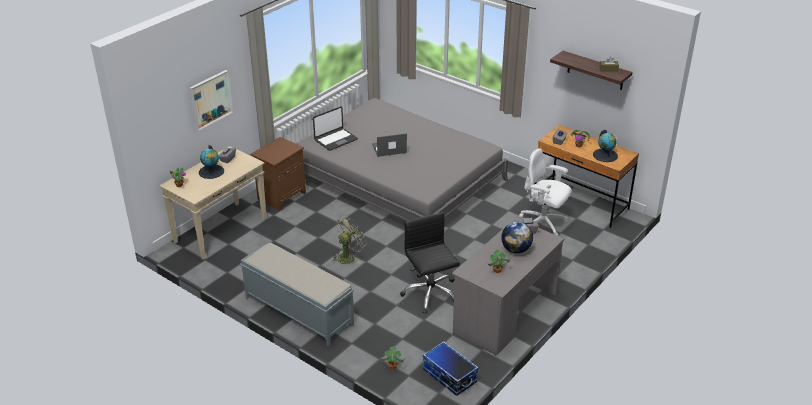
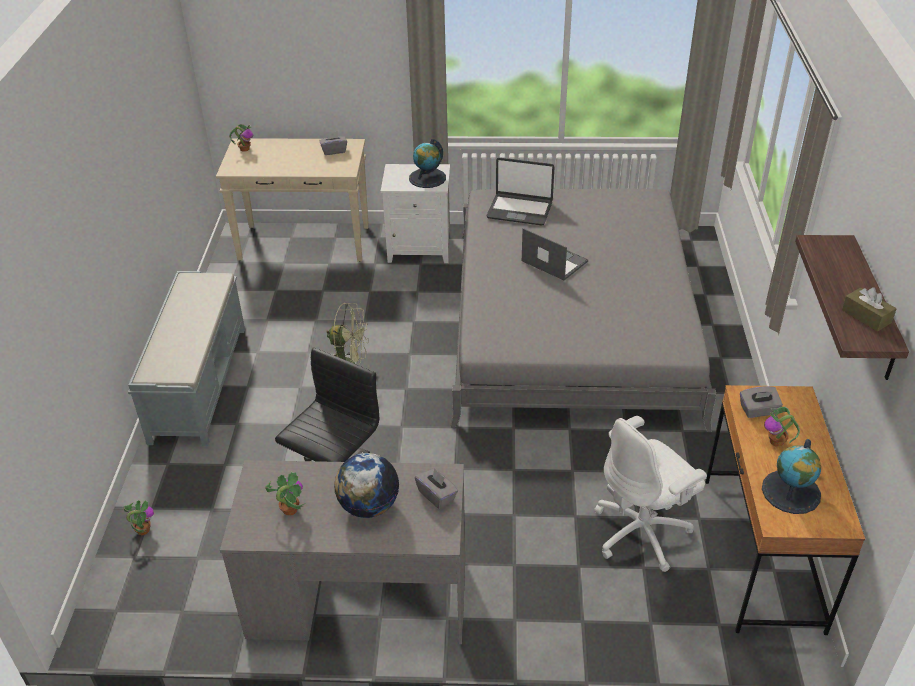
camera: 55 degrees right, 5 degrees up
picture [190,70,233,131] -> none
globe [199,145,224,179] -> globe moved to [409,139,446,188]
brown nightstand [250,137,306,211] -> white nightstand [381,164,450,263]
storage box [423,341,479,396] -> none
white office chair [519,148,571,236] -> white office chair turned 120 degrees counterclockwise [594,416,707,572]

